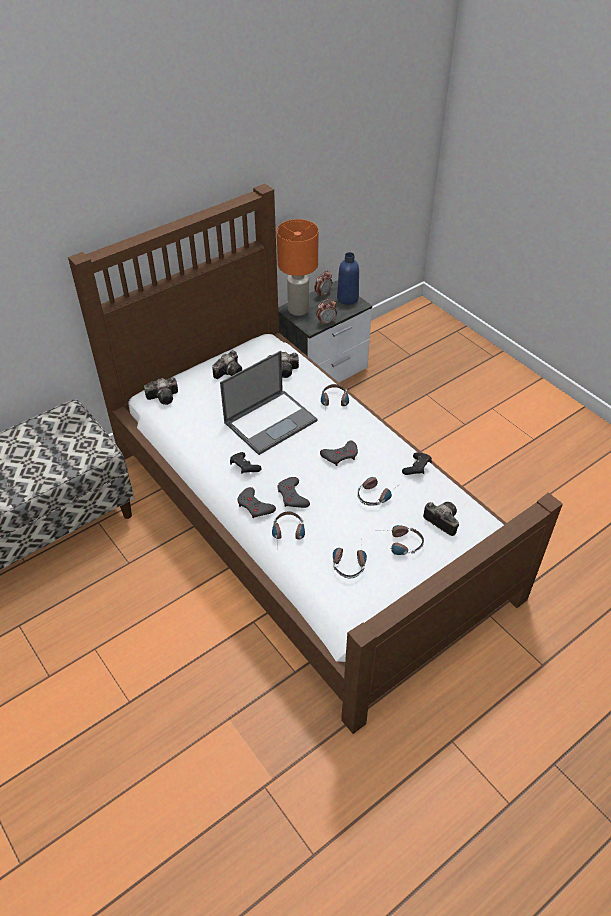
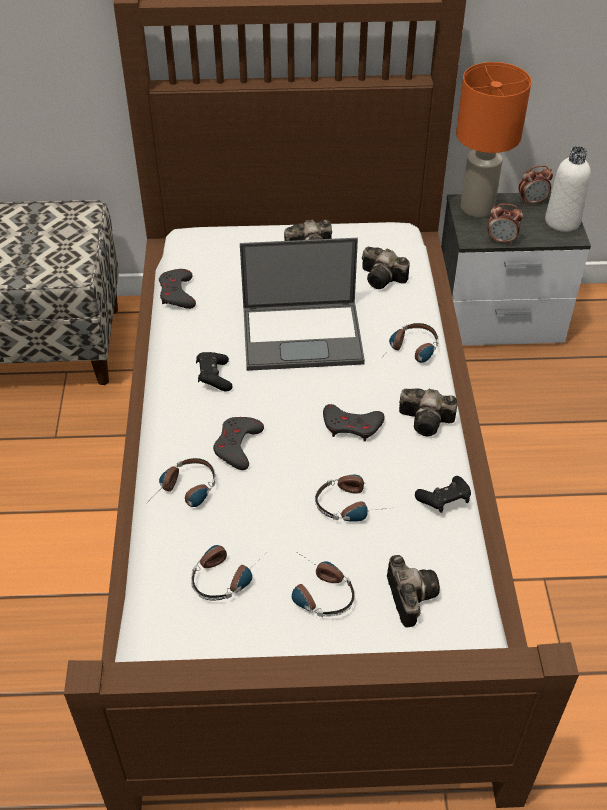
camera: 35 degrees right, 0 degrees up
camera [144,377,178,405] -> camera moved to [399,389,458,436]
grey game controller [237,487,276,518] -> grey game controller moved to [159,269,196,309]
blue bottle [337,252,359,305] -> white bottle [545,146,591,232]

